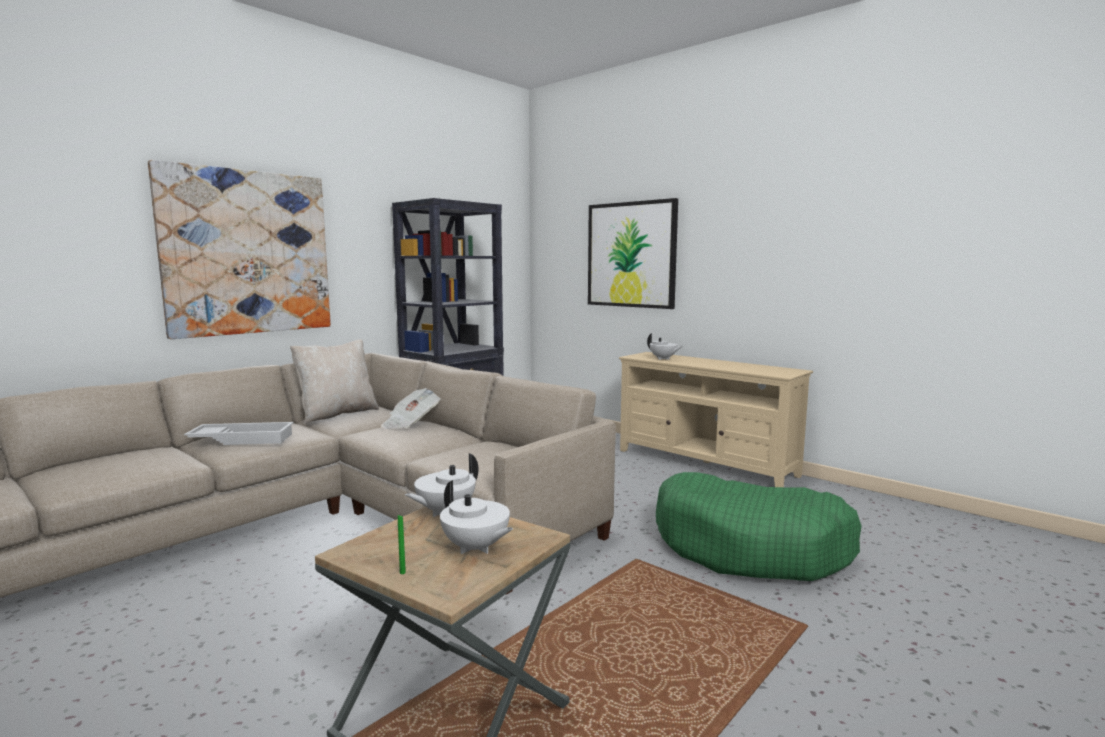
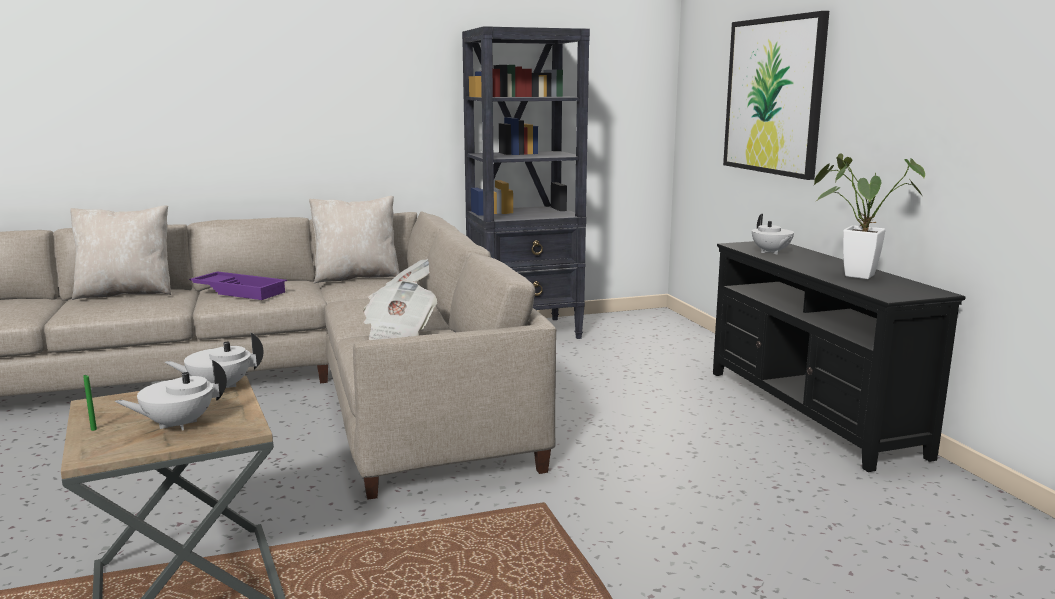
camera: 30 degrees right, 5 degrees up
picture [148,160,331,339] -> none
white tray [184,422,294,445] -> purple tray [189,271,287,300]
white teapot [440,480,513,554] -> white teapot turned 75 degrees clockwise [114,360,227,431]
beige tv stand [619,352,813,487] -> black tv stand [713,241,965,472]
green dog bed [656,472,862,581] -> none
none -> beige pillow [70,206,171,300]
none -> newspaper [363,280,437,340]
none -> potted plant [813,153,925,279]

